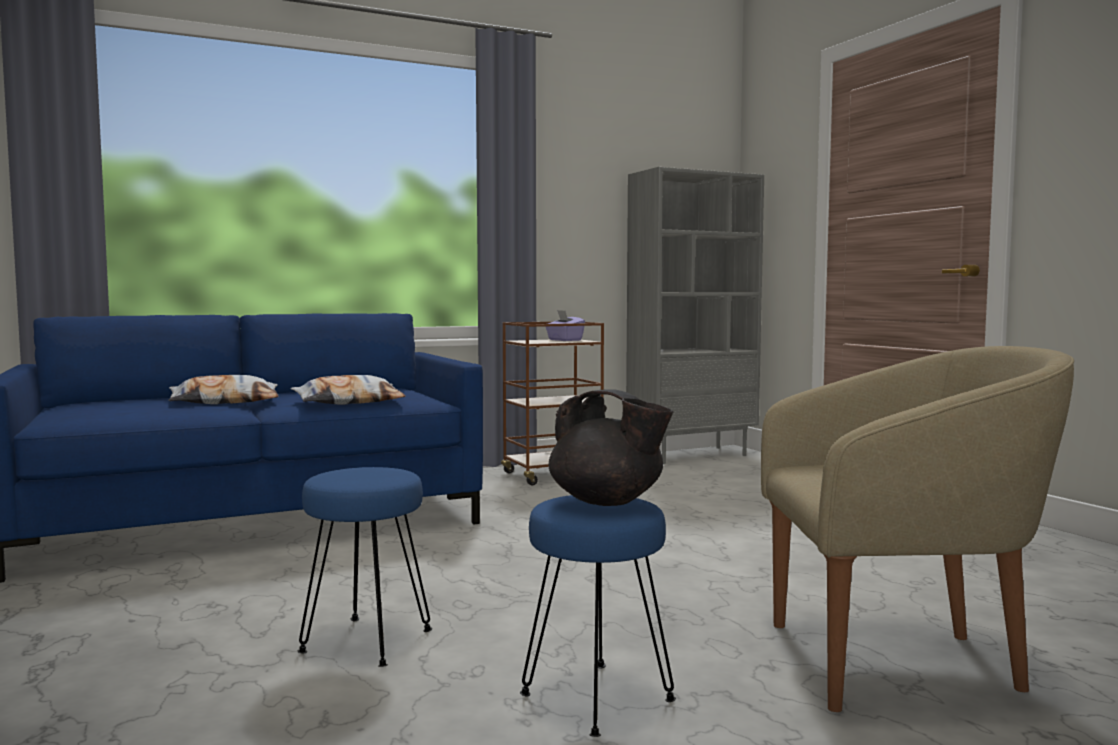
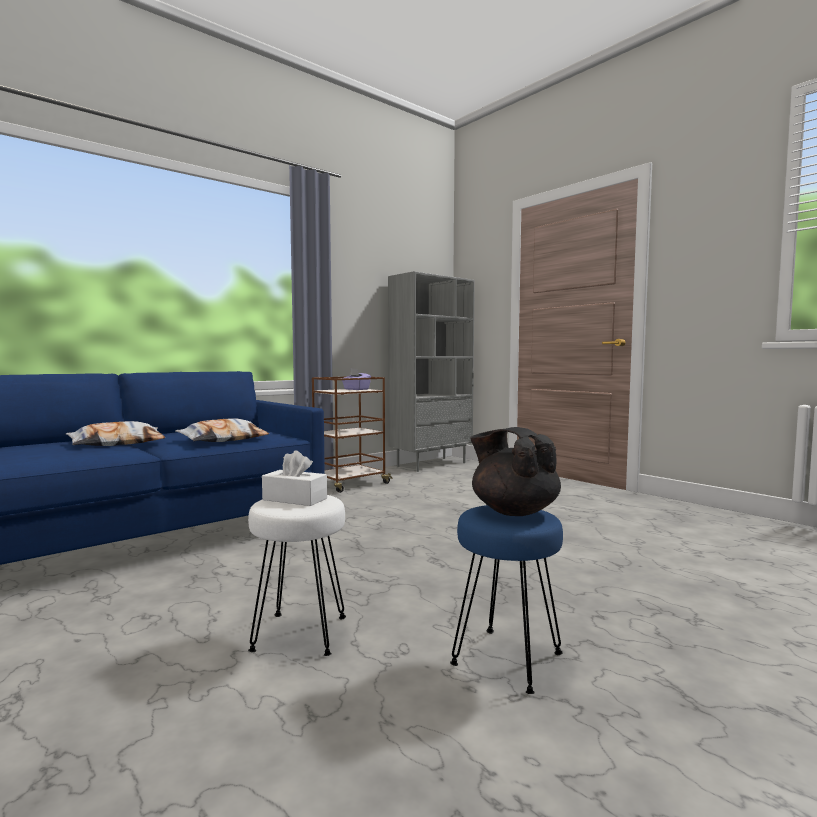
camera: 15 degrees left, 0 degrees up
blue stool [298,467,432,667] -> white stool [248,495,346,656]
black teapot [548,390,674,506] -> black teapot turned 150 degrees counterclockwise [470,427,561,516]
beige armchair [761,346,1074,712] -> none
none -> white tissue box [262,450,327,506]

